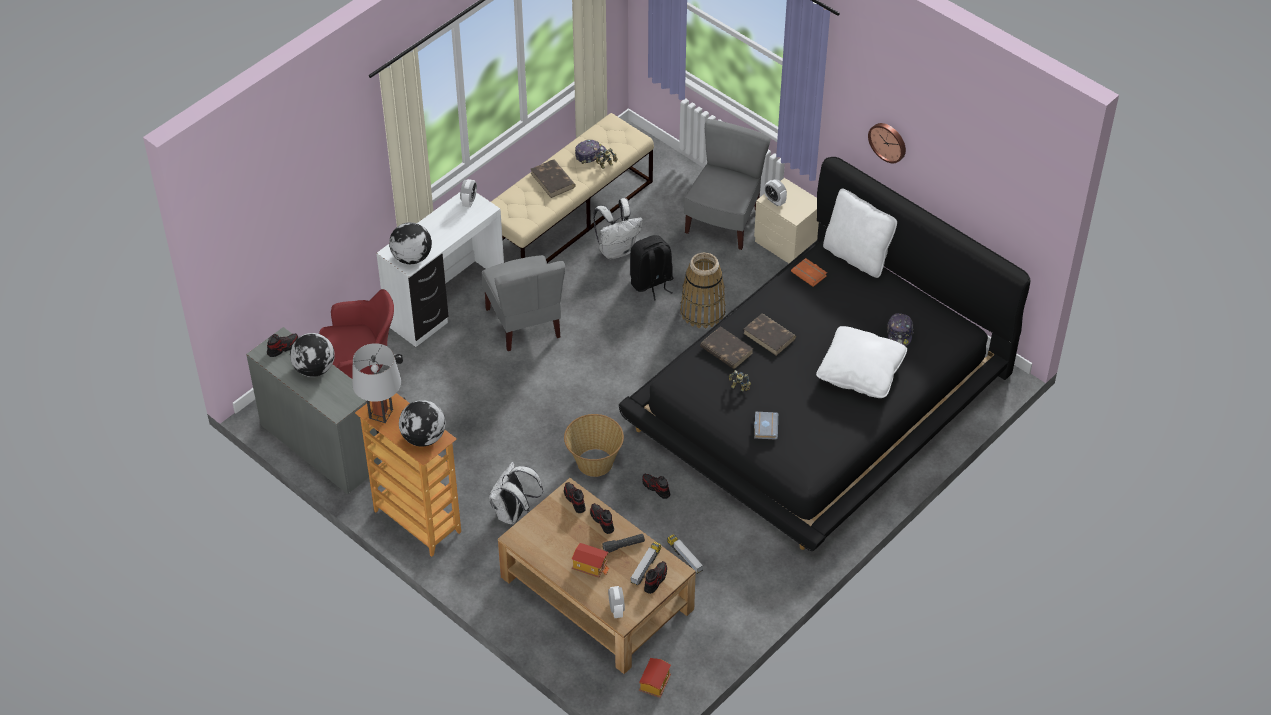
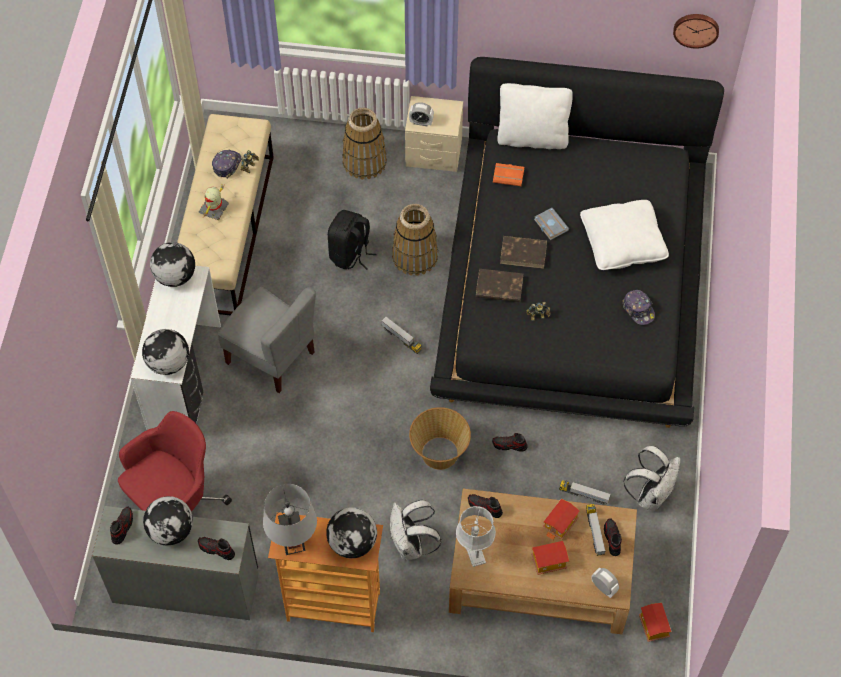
camera: 35 degrees left, 10 degrees up
alarm clock [460,179,477,208] -> globe [150,242,195,287]
brown book [531,159,576,198] -> toy robot [198,186,229,220]
shoe [590,503,614,534] -> shoe moved to [198,537,235,560]
white backpack [593,198,643,260] -> white backpack moved to [623,446,681,511]
black flashlight [602,534,645,553] -> toy house [543,499,580,540]
grey chair [684,119,771,250] -> basket [342,108,387,180]
grey book [754,412,778,440] -> grey book moved to [534,208,569,240]
wall clock [868,123,906,163] -> wall clock moved to [673,14,719,49]
cap [887,313,914,346] -> cap moved to [622,290,655,325]
none -> toy truck [381,317,422,354]
none -> grey table lamp [456,506,496,567]

